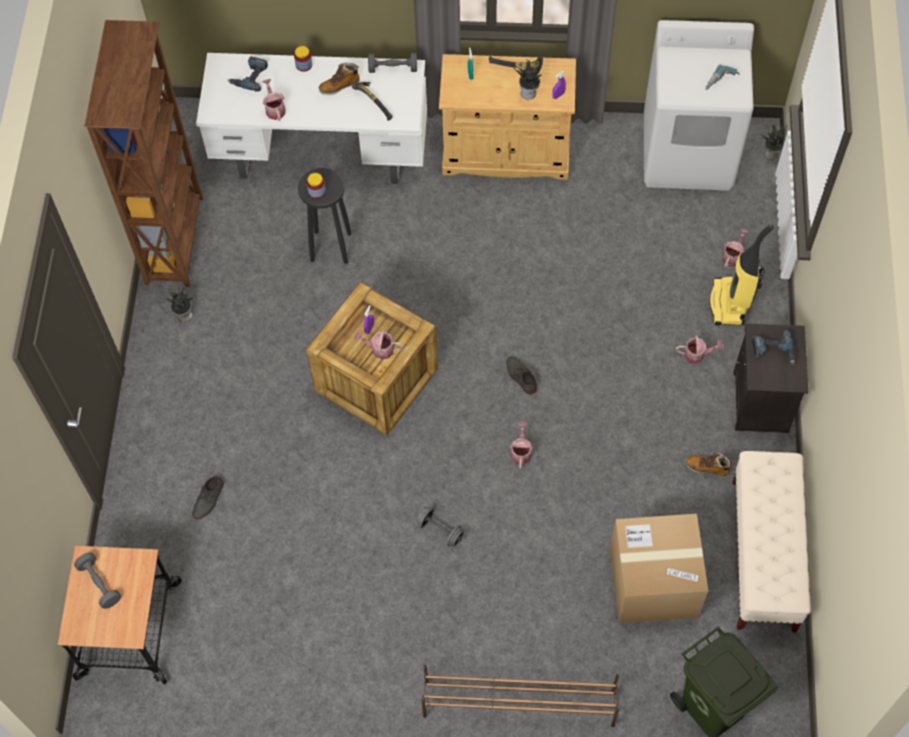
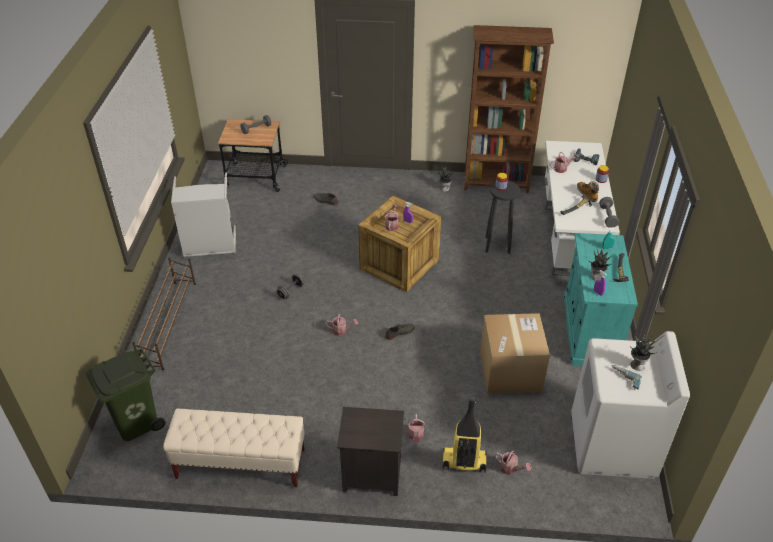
camera: 90 degrees right, 20 degrees down
beige cabinet [439,54,576,180] -> turquoise cabinet [564,233,638,366]
cardboard box [610,513,708,623] -> cardboard box moved to [480,313,550,394]
boot [685,452,733,477] -> none
power drill [752,330,795,364] -> none
potted plant [759,124,788,160] -> potted plant moved to [630,336,657,371]
none -> grey laundry basket [171,173,236,257]

